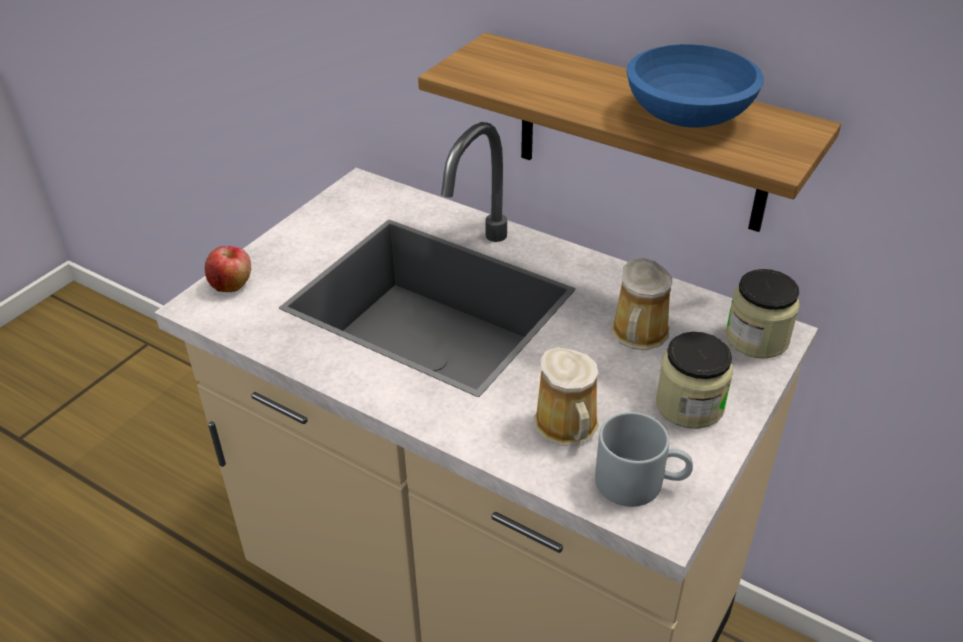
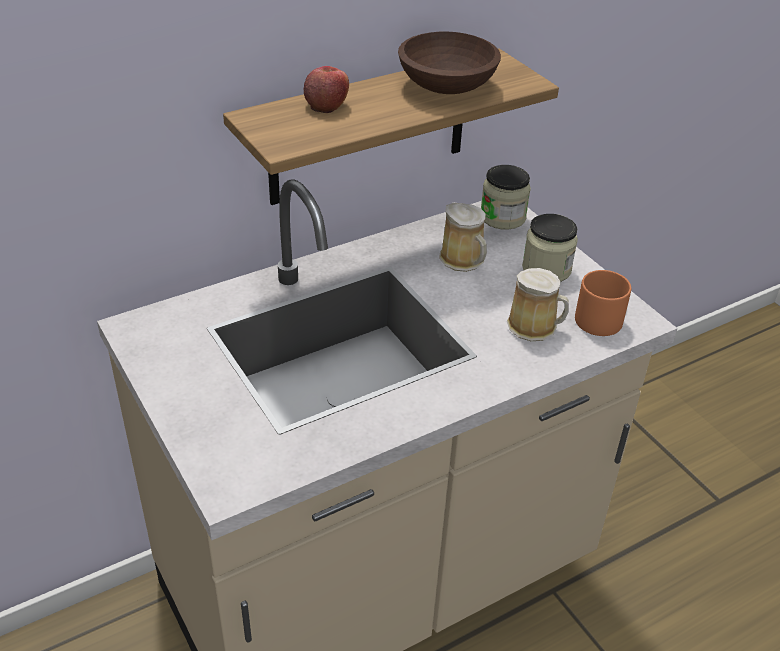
camera: 65 degrees left, 0 degrees up
apple [205,246,251,292] -> apple moved to [304,66,349,113]
grey mug [595,412,693,507] -> orange mug [575,270,631,336]
blue bowl [627,44,764,128] -> brown bowl [398,32,501,94]

